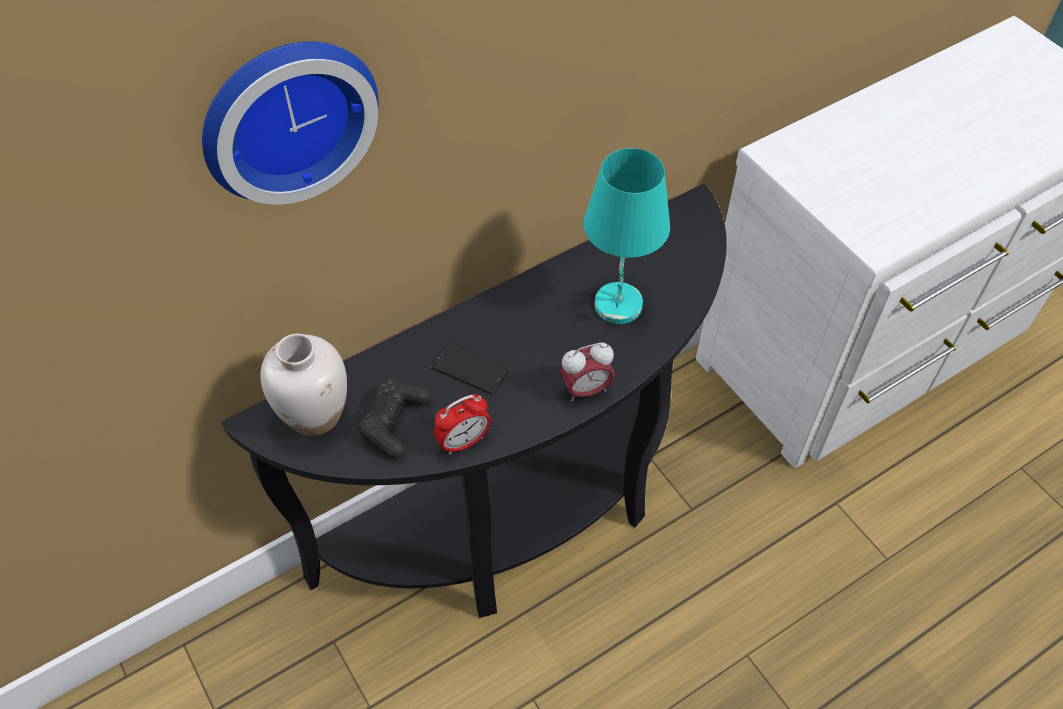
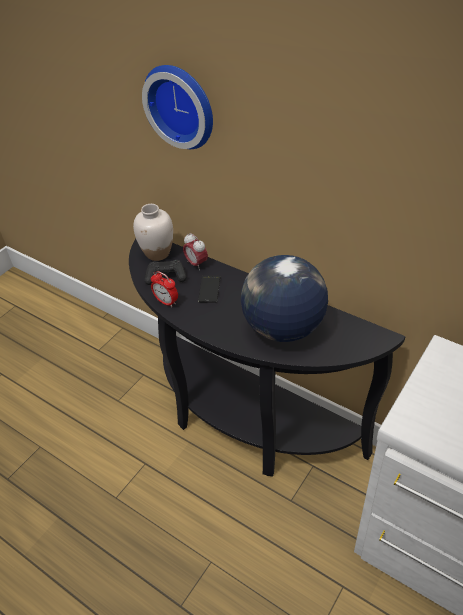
camera: 70 degrees right, 10 degrees down
alarm clock [559,342,615,402] -> alarm clock moved to [183,233,208,271]
turquoise table lamp [584,148,670,324] -> globe [241,255,328,342]

